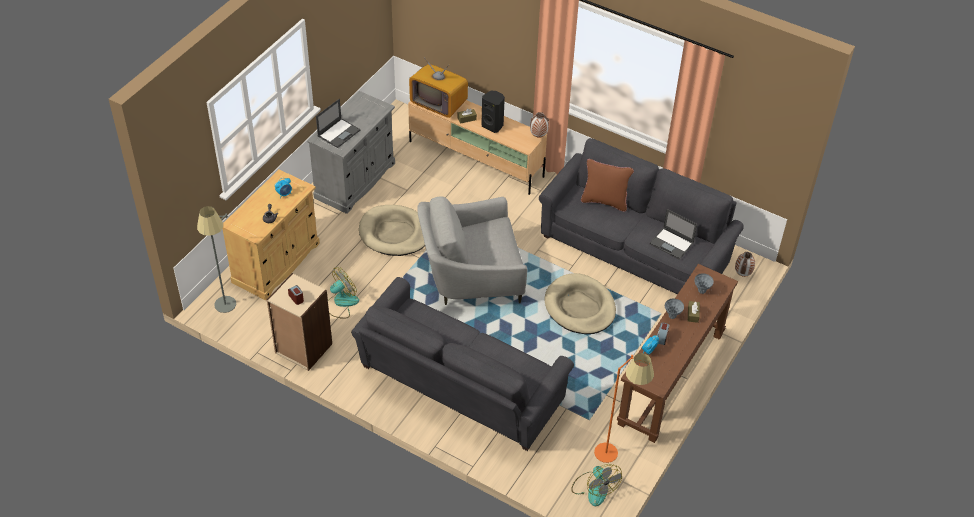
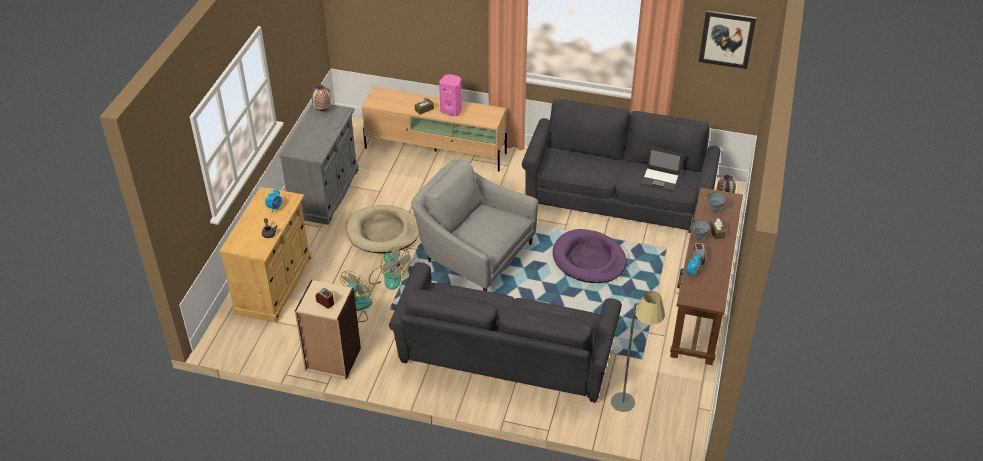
camera: 15 degrees left, 5 degrees down
grey floor lamp [197,206,236,313] -> grey floor lamp moved to [611,291,665,412]
laptop [316,99,360,148] -> none
television [409,57,468,118] -> none
grey armchair [417,196,527,305] -> grey armchair turned 60 degrees clockwise [411,160,538,291]
black speaker [482,91,505,133] -> pink speaker [439,74,462,116]
vase [530,112,549,138] -> vase moved to [311,84,331,111]
beige dog bed [545,273,616,334] -> purple dog bed [553,229,627,283]
fan [571,464,622,506] -> fan moved to [369,246,411,290]
brown pillow [581,159,634,212] -> none
orange floor lamp [594,353,654,463] -> none
none -> picture [699,10,757,69]

